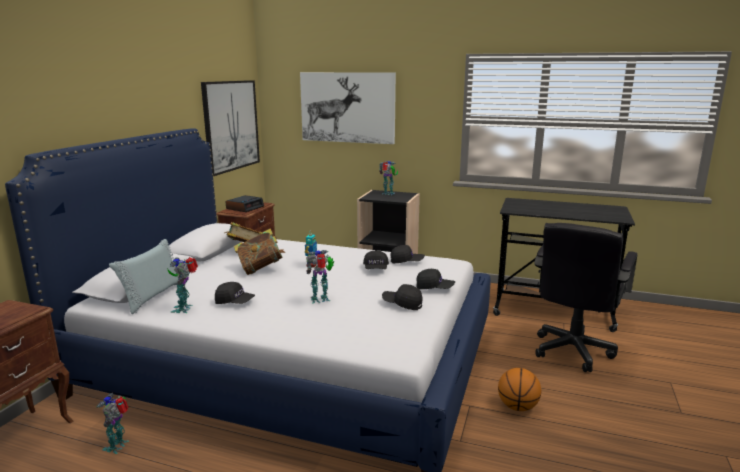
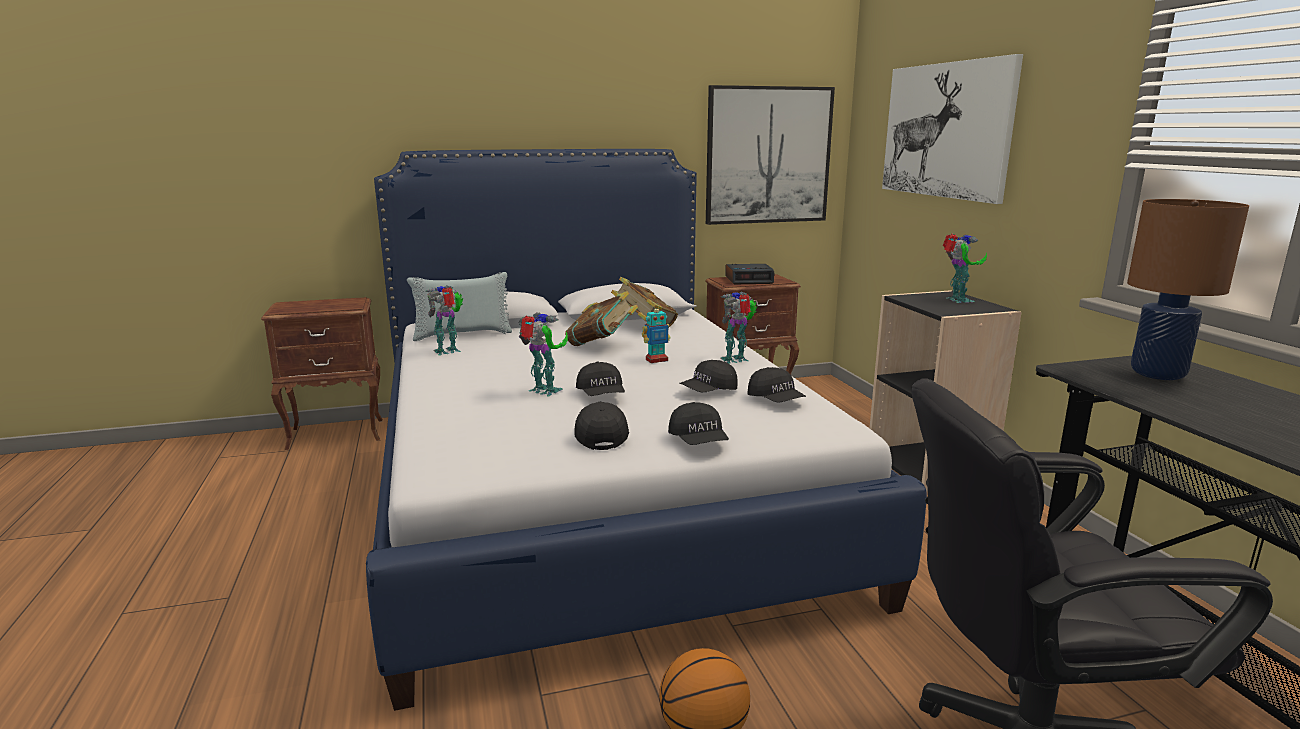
camera: 55 degrees right, 0 degrees up
toy robot [96,393,129,454] -> toy robot moved to [721,291,757,364]
black cap [215,282,255,304] -> black cap moved to [576,362,625,396]
none -> brown table lamp [1127,199,1249,380]

